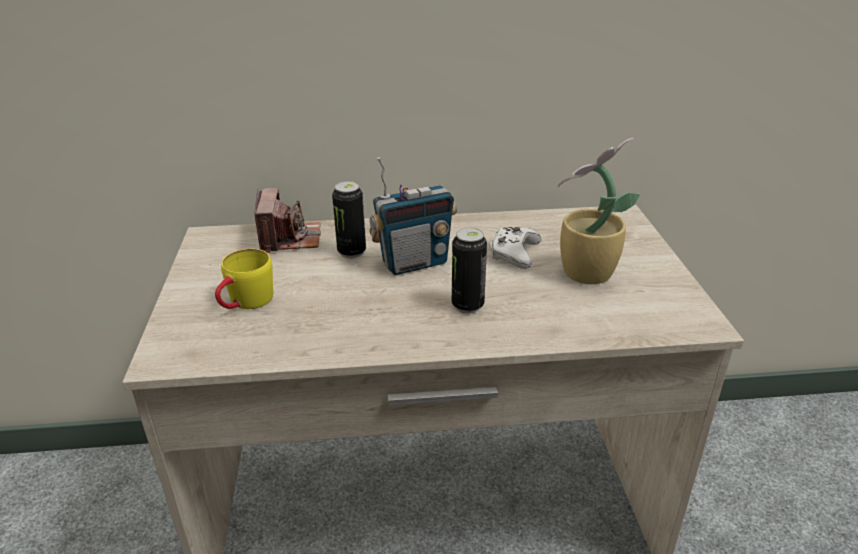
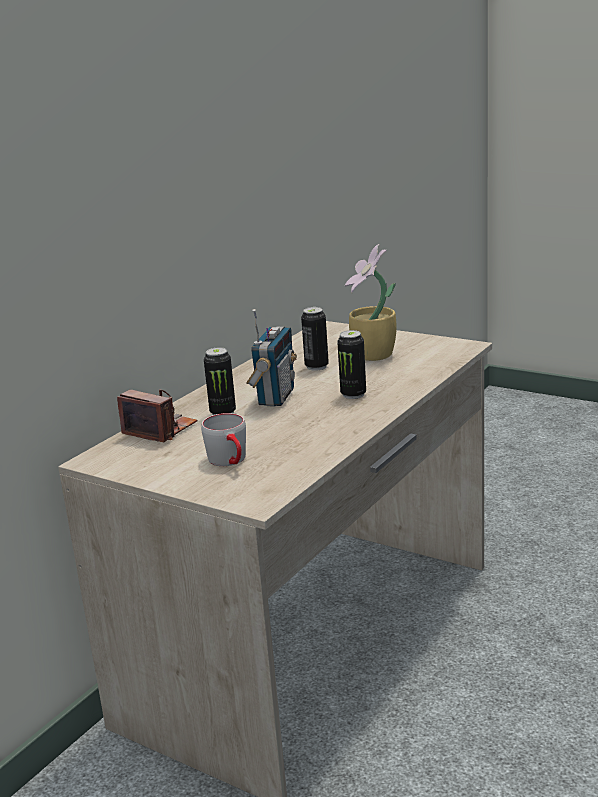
camera: 50 degrees left, 10 degrees down
yellow mug [215,249,273,309] -> grey mug [201,413,246,466]
white game controller [490,227,541,269] -> can [301,307,329,371]

